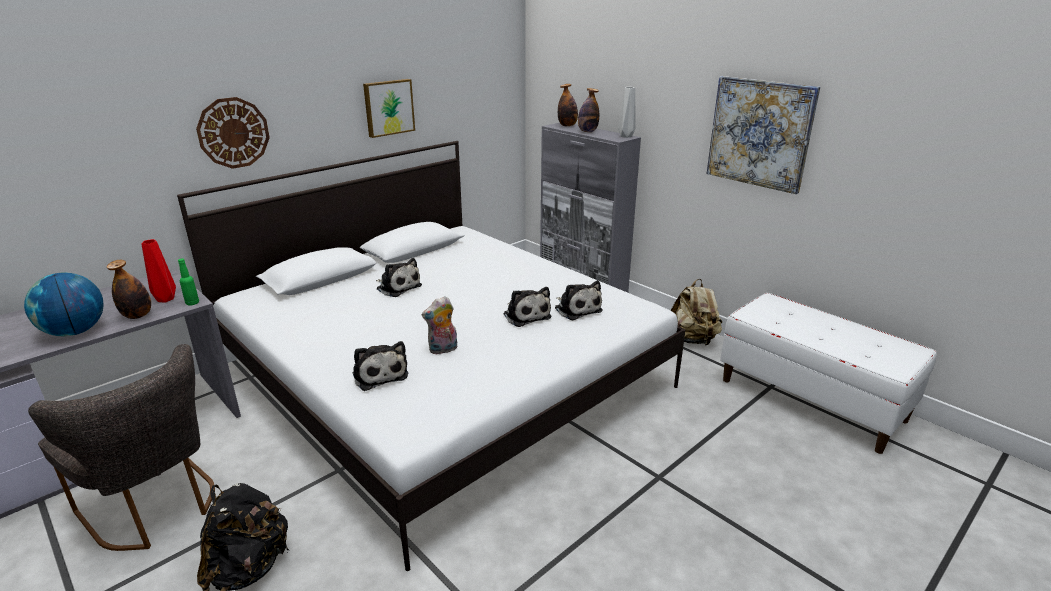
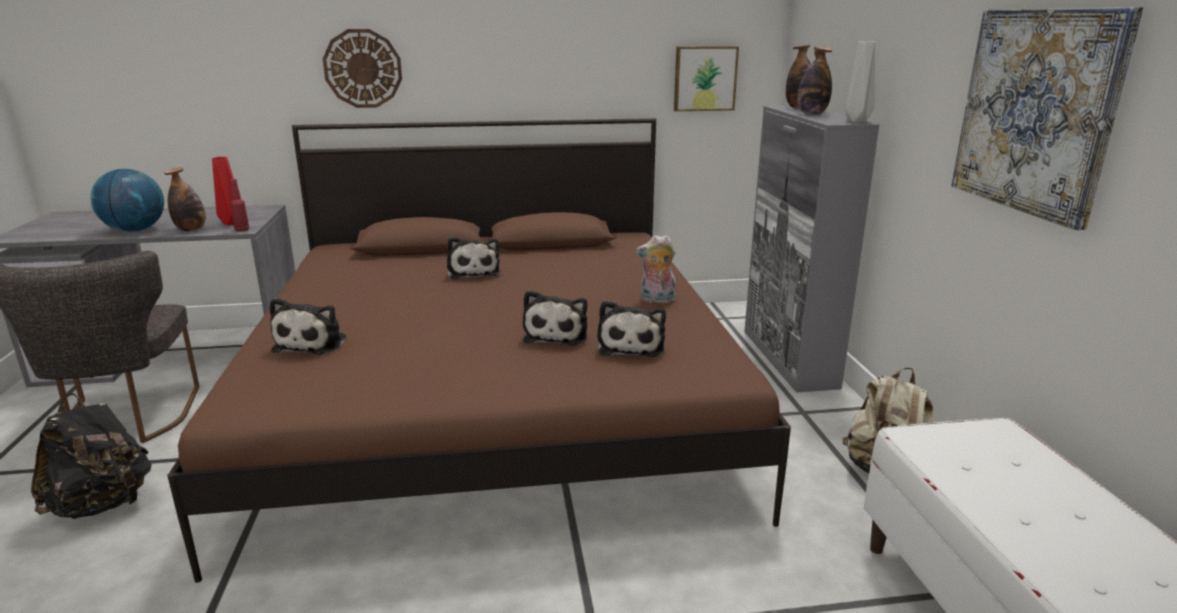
camera: 35 degrees right, 5 degrees down
white bed [177,141,685,571] -> brown bed [167,118,791,583]
green bottle [178,258,199,305] -> red bottle [230,179,249,232]
picture [363,79,415,138] -> picture moved to [674,46,739,111]
plush toy [421,296,457,354] -> plush toy moved to [636,235,676,303]

